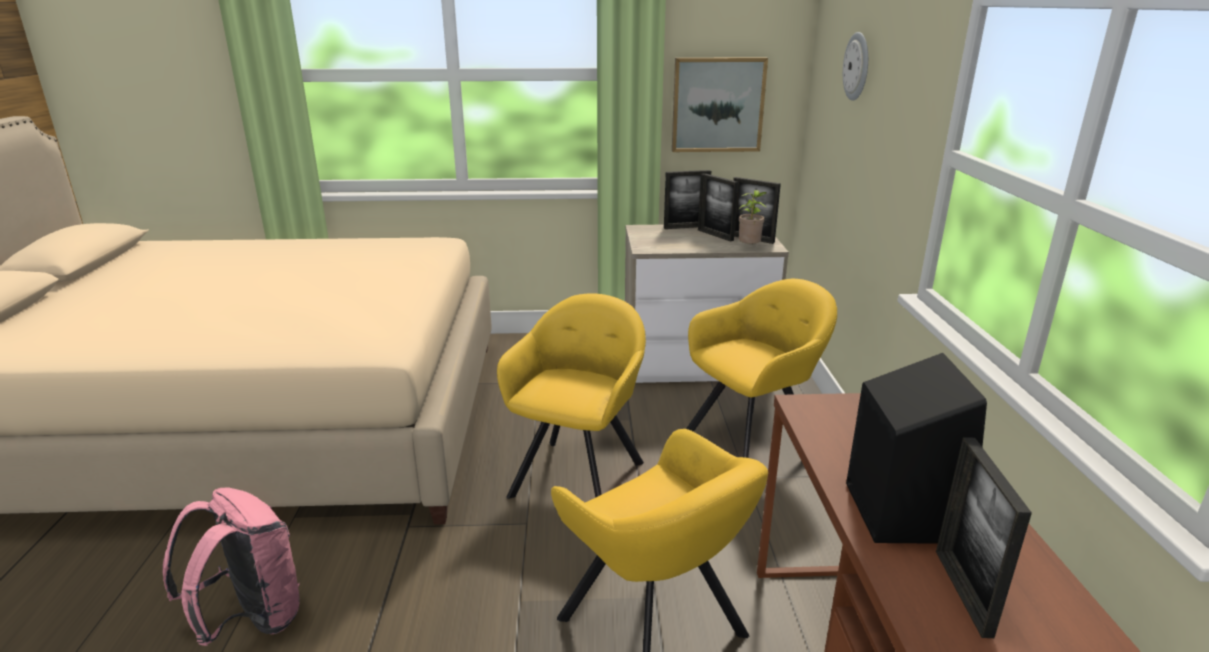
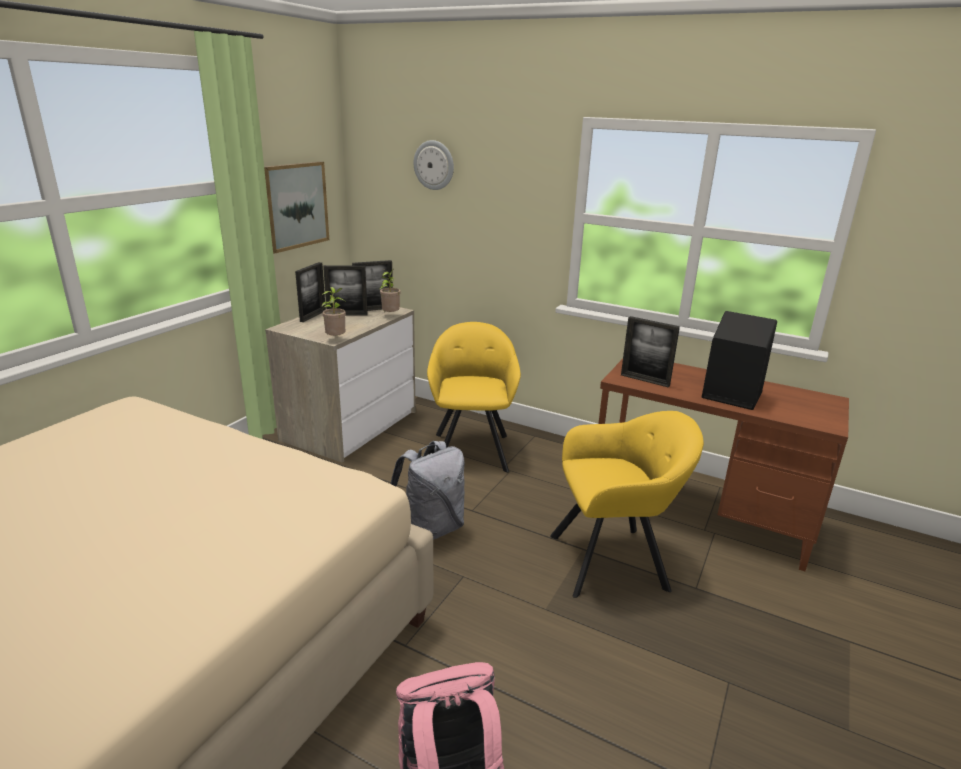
camera: 60 degrees left, 0 degrees up
yellow armchair [497,294,646,499] -> grey backpack [391,441,465,540]
picture frame [936,437,1032,638] -> picture frame moved to [621,316,680,387]
none -> potted plant [322,287,346,336]

